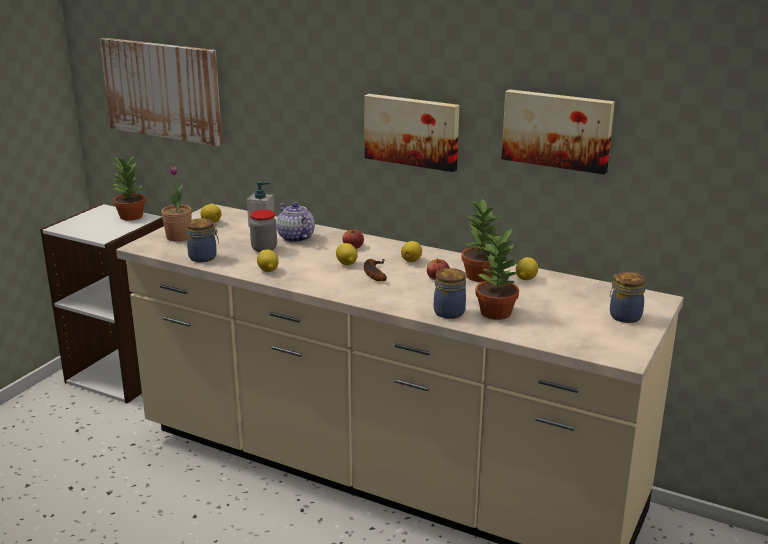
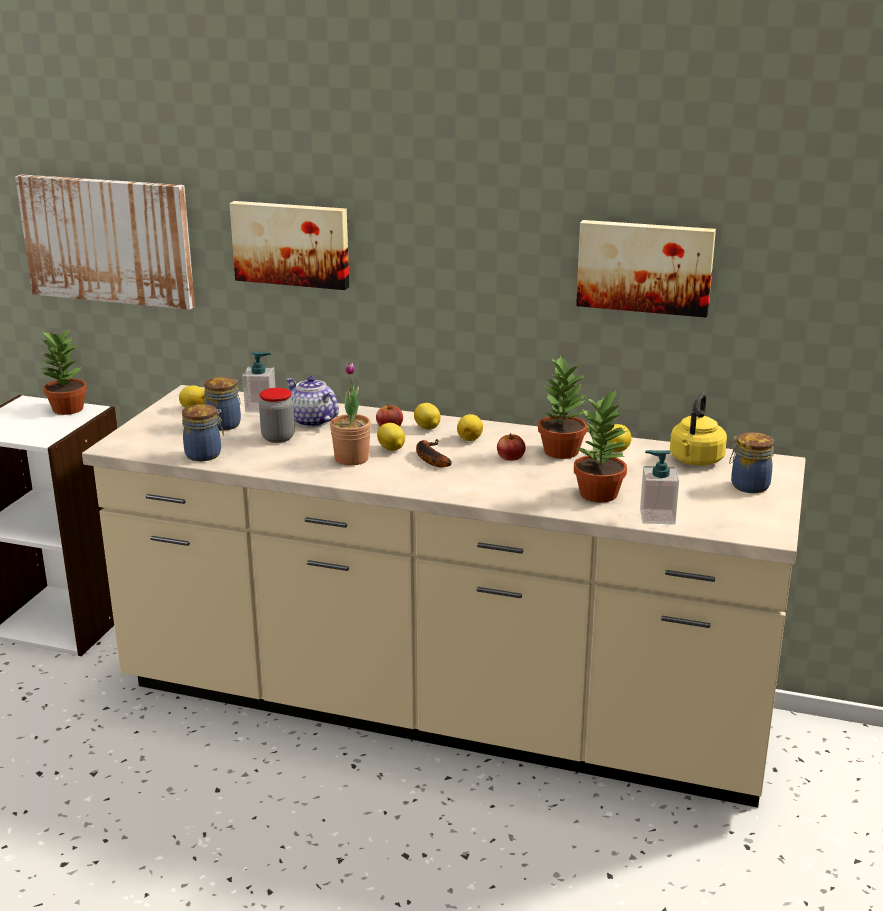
camera: 10 degrees left, 0 degrees up
potted plant [161,166,192,242] -> potted plant moved to [330,362,371,466]
lemon [257,249,279,272] -> lemon moved to [414,403,441,430]
picture [364,94,459,172] -> picture moved to [230,201,349,290]
jar [434,268,466,319] -> jar moved to [204,377,241,431]
none -> soap dispenser [640,450,679,524]
none -> yellow kettle [670,393,727,466]

